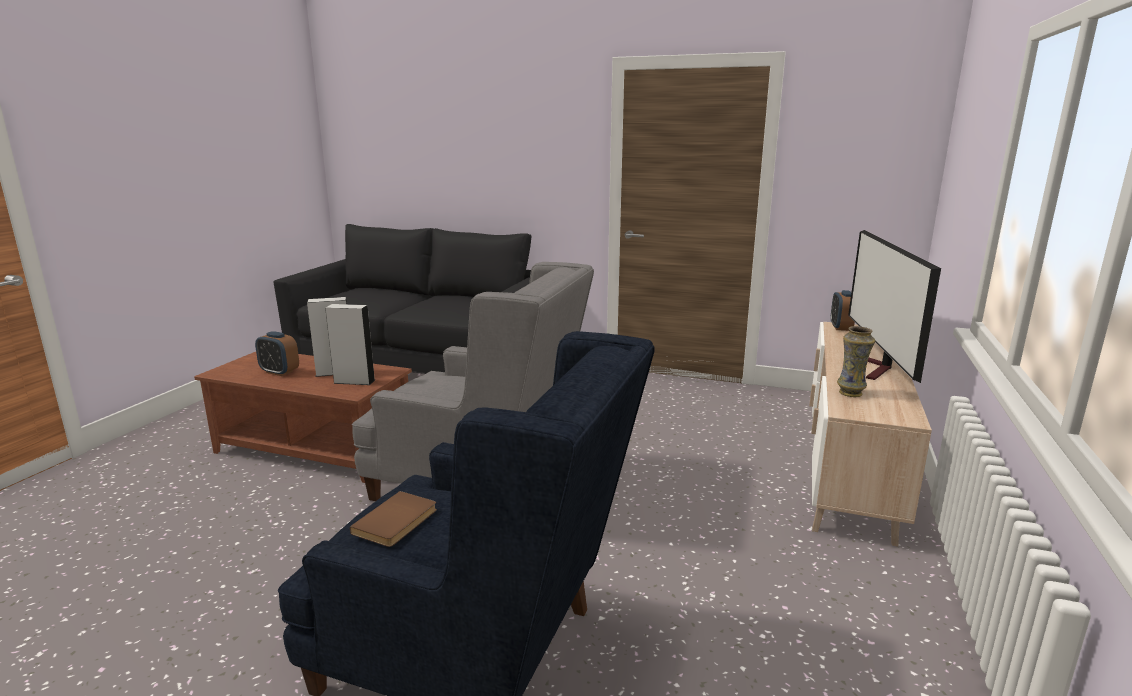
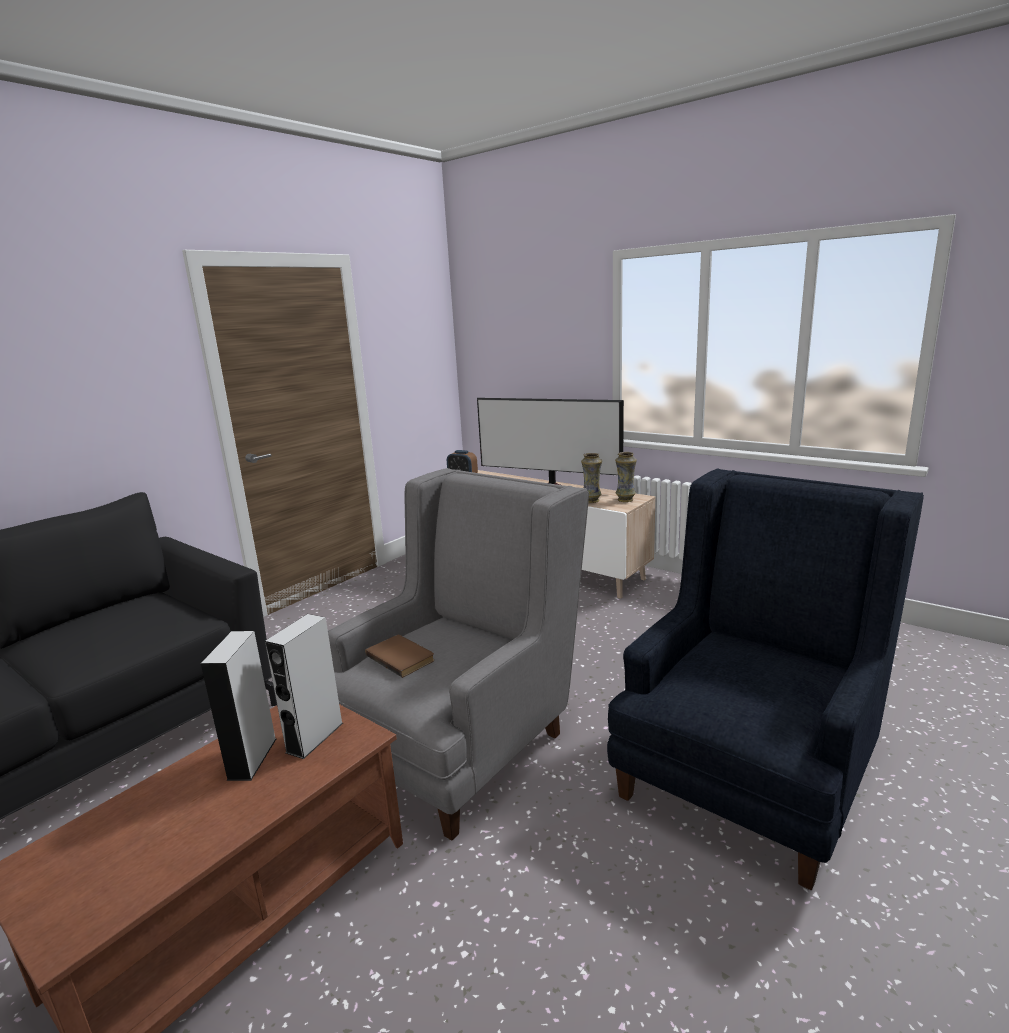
camera: 70 degrees left, 0 degrees up
alarm clock [255,331,299,376] -> none
brown book [350,491,437,547] -> brown book moved to [365,635,434,678]
none -> vase [615,452,637,502]

